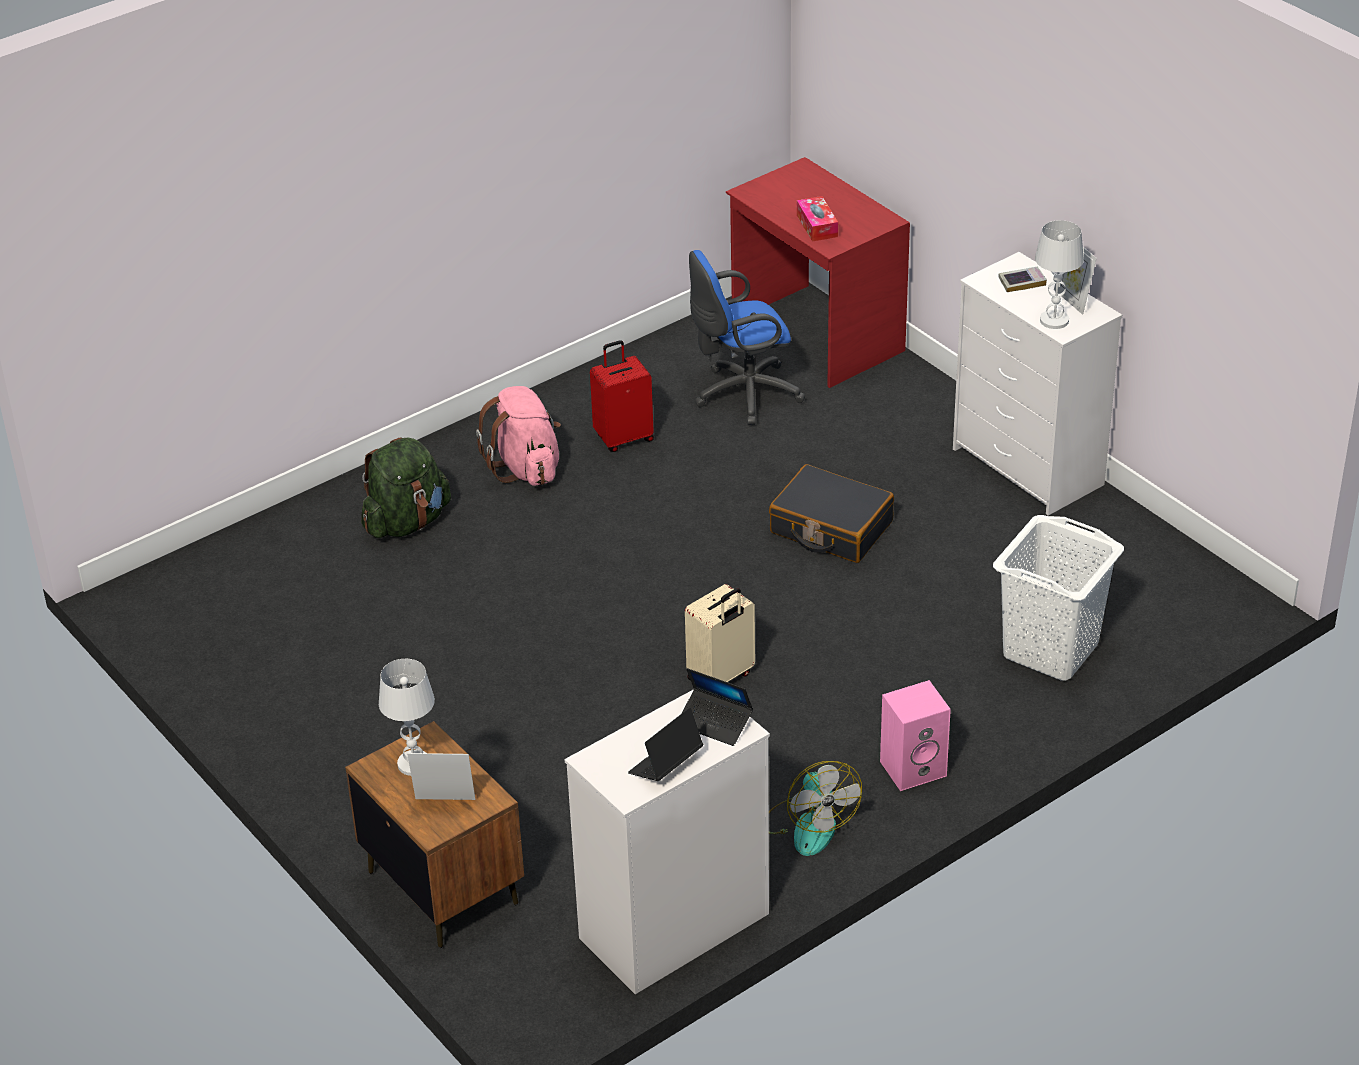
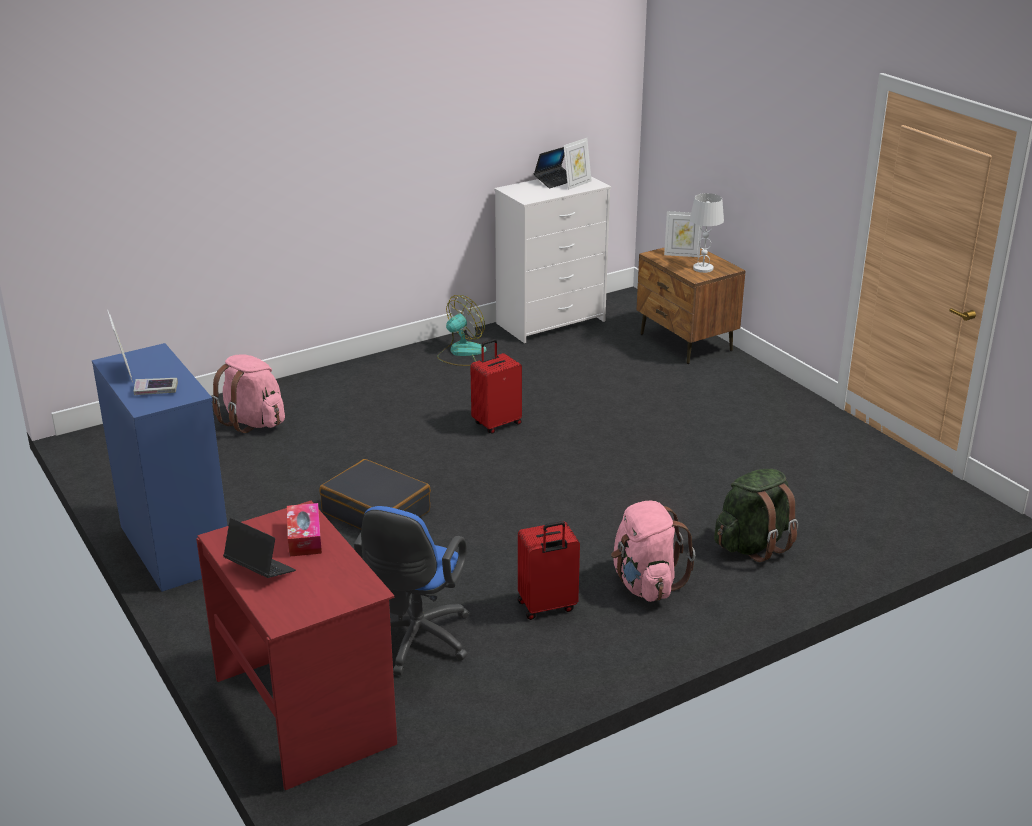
camera: 175 degrees left, 10 degrees down
laptop [681,668,753,746] -> laptop moved to [223,518,296,578]
beige suitcase [685,584,755,682] -> red suitcase [470,339,522,434]
blue office chair [689,250,805,425] -> blue office chair turned 120 degrees clockwise [354,506,469,676]
fan [769,761,862,856] -> fan turned 60 degrees clockwise [437,295,486,366]
pink speaker [880,680,951,791] -> none
white dresser [953,252,1122,516] -> blue dresser [92,343,228,592]
white laundry basket [993,515,1124,681] -> pink backpack [212,354,285,433]
white table lamp [1035,220,1084,329] -> none
none -> picture frame [563,138,592,190]

